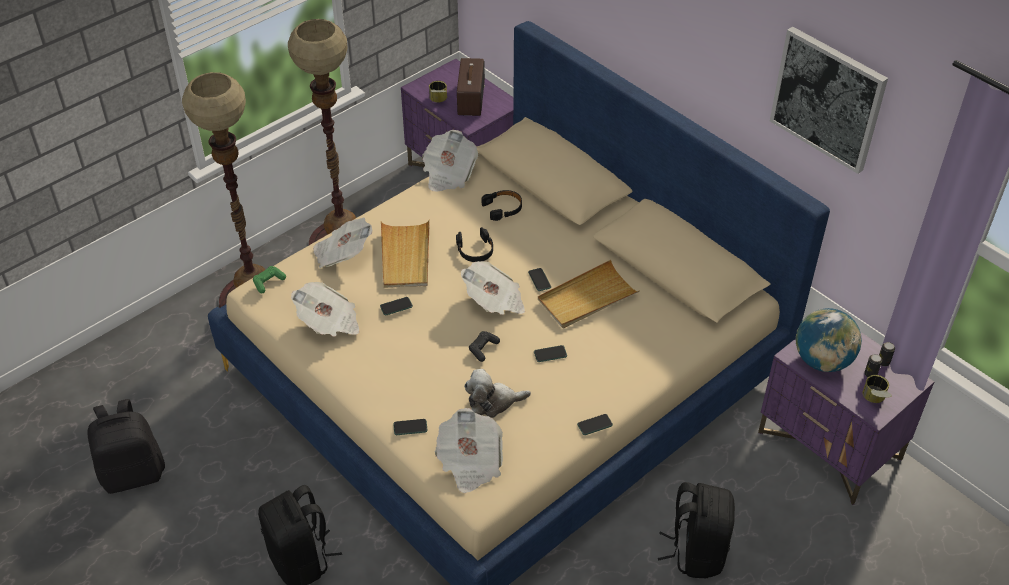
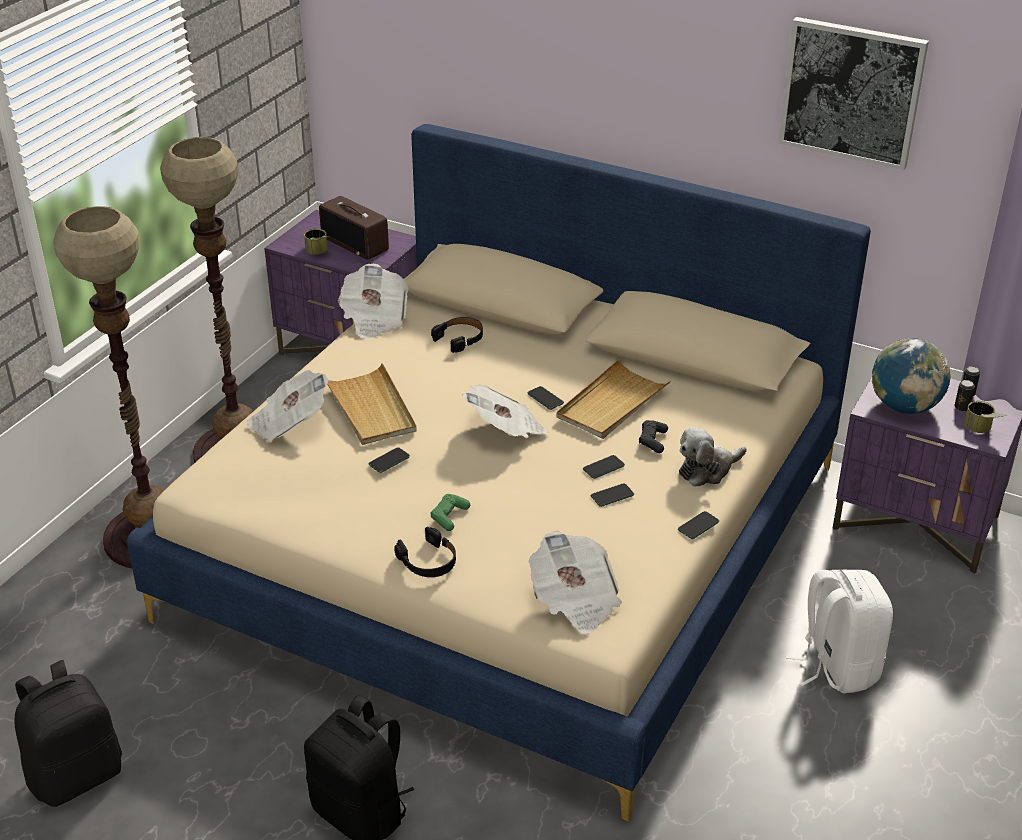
camera: 20 degrees left, 10 degrees down
green game controller [253,266,286,293] -> green game controller moved to [430,494,470,531]
newspaper [291,282,359,337] -> none
phone [393,419,427,435] -> phone moved to [591,483,634,507]
black headphones [456,227,493,262] -> black headphones moved to [394,527,456,577]
radio [457,58,485,116] -> radio turned 150 degrees clockwise [319,196,389,260]
plush toy [464,369,531,418] -> plush toy moved to [679,427,747,487]
black game controller [469,331,500,362] -> black game controller moved to [639,420,668,453]
black backpack [658,482,735,578] -> white backpack [786,570,893,693]

